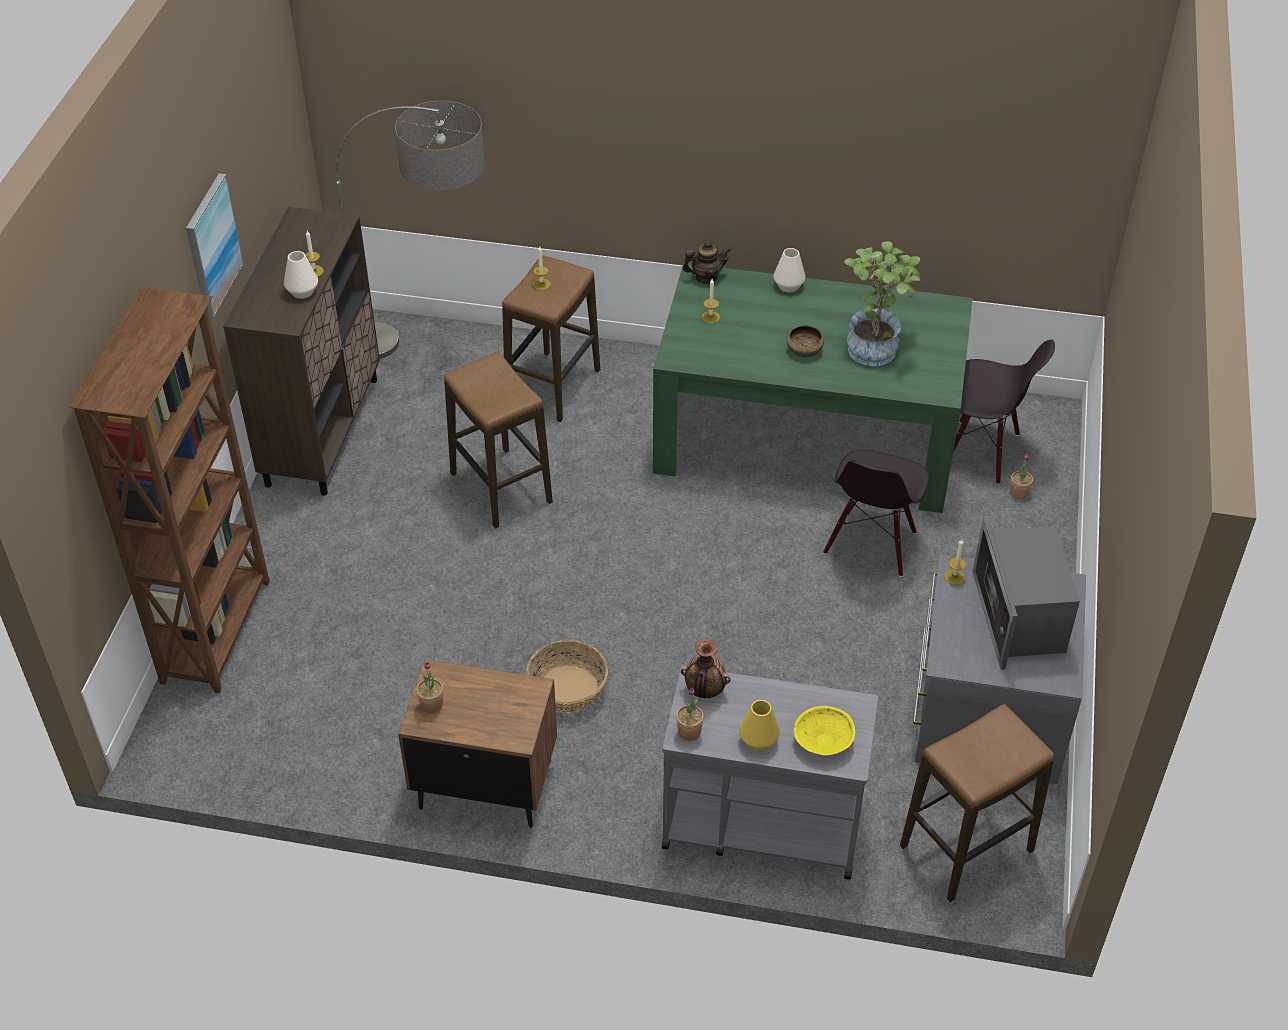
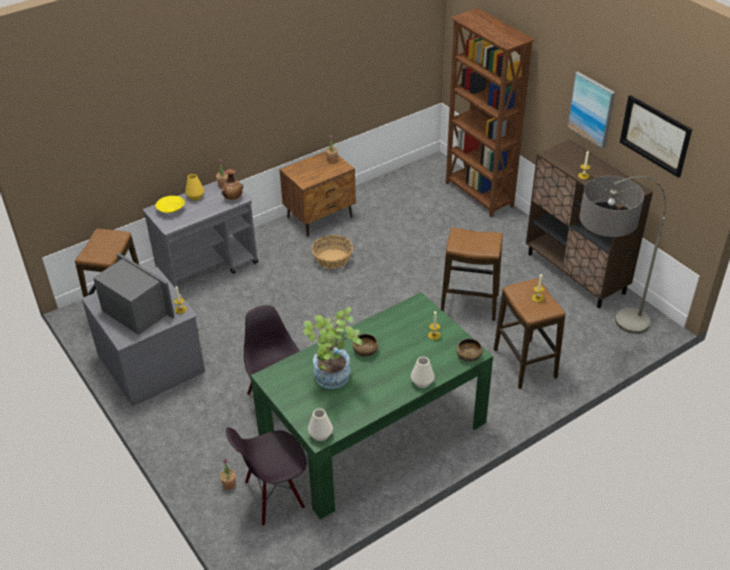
camera: 135 degrees right, 5 degrees down
white vase [284,251,318,299] -> white vase moved to [308,409,333,441]
teapot [682,241,731,284] -> bowl [457,339,483,362]
none -> picture [620,95,692,178]

